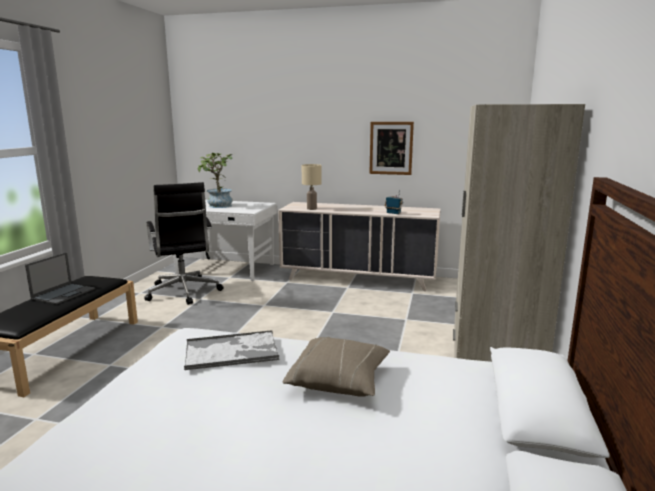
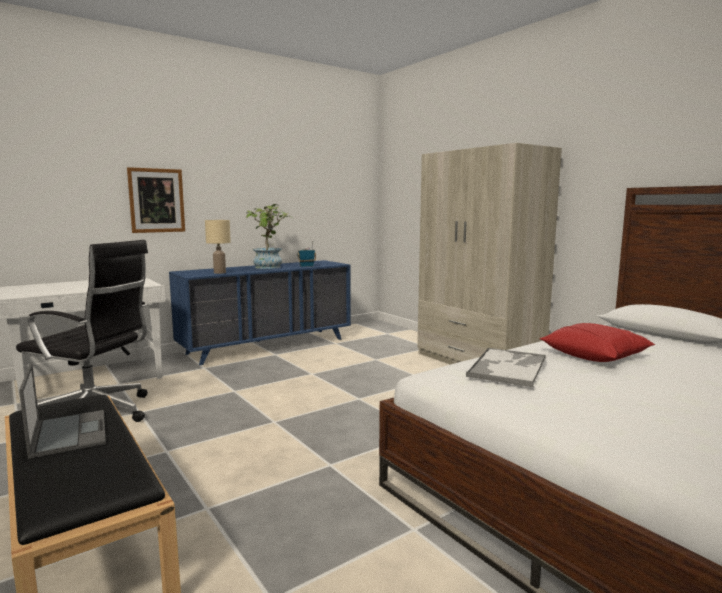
camera: 50 degrees left, 5 degrees down
potted plant [197,153,233,208] -> potted plant moved to [246,204,291,269]
beige dresser [278,202,441,291] -> blue dresser [169,260,351,365]
beige pillow [283,337,390,397] -> red pillow [540,323,655,362]
picture [369,122,414,175] -> picture moved to [127,167,185,233]

